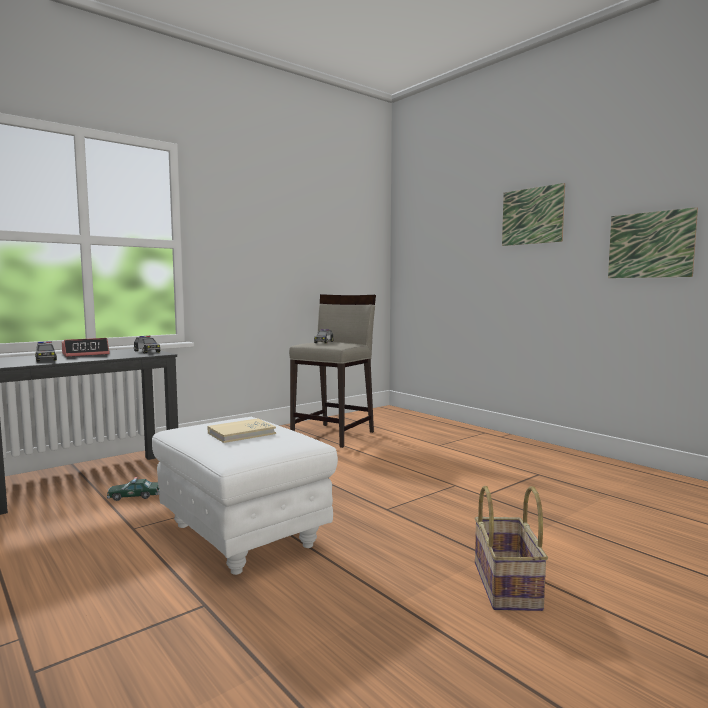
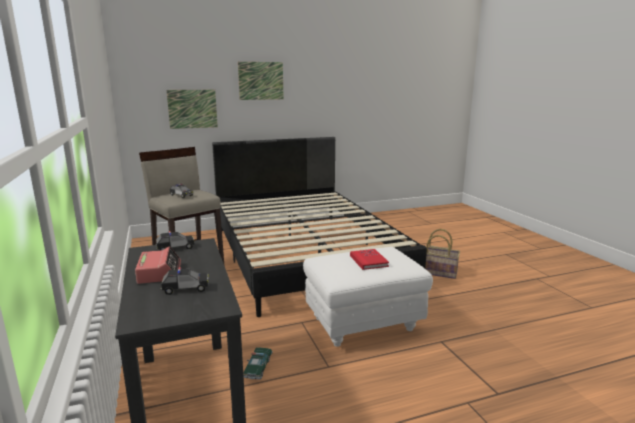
camera: 70 degrees left, 10 degrees up
beige book [208,418,276,443] -> red book [350,249,389,270]
picture [608,207,698,278] -> picture moved to [166,90,218,129]
none -> black bed [212,137,427,317]

